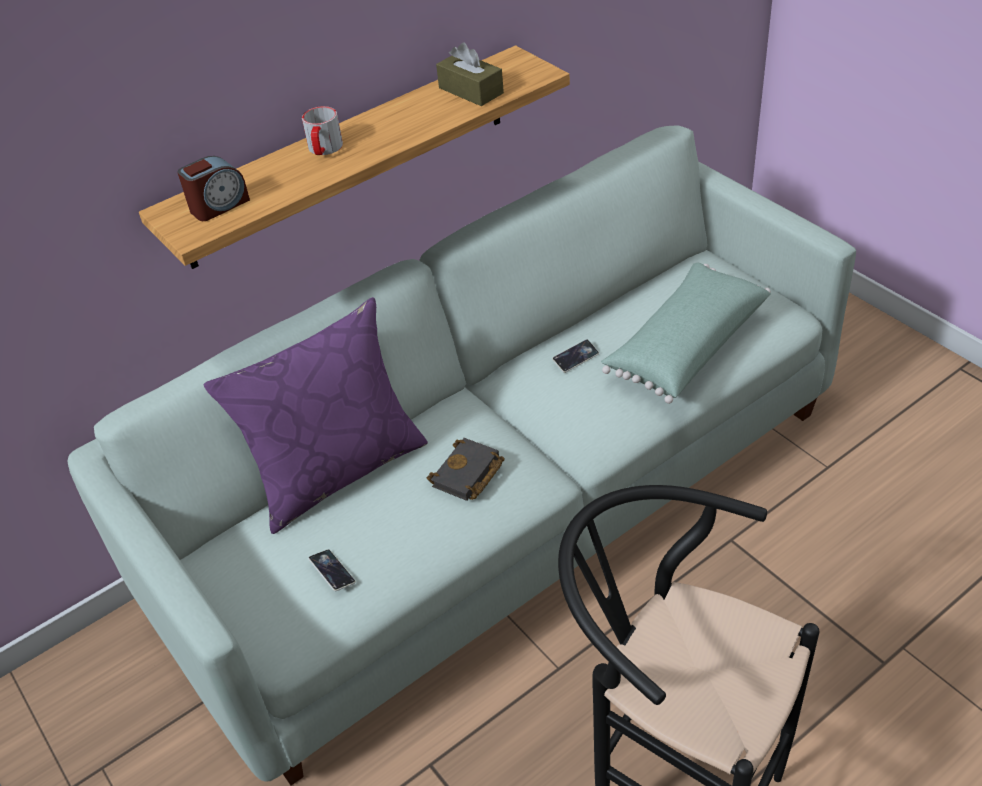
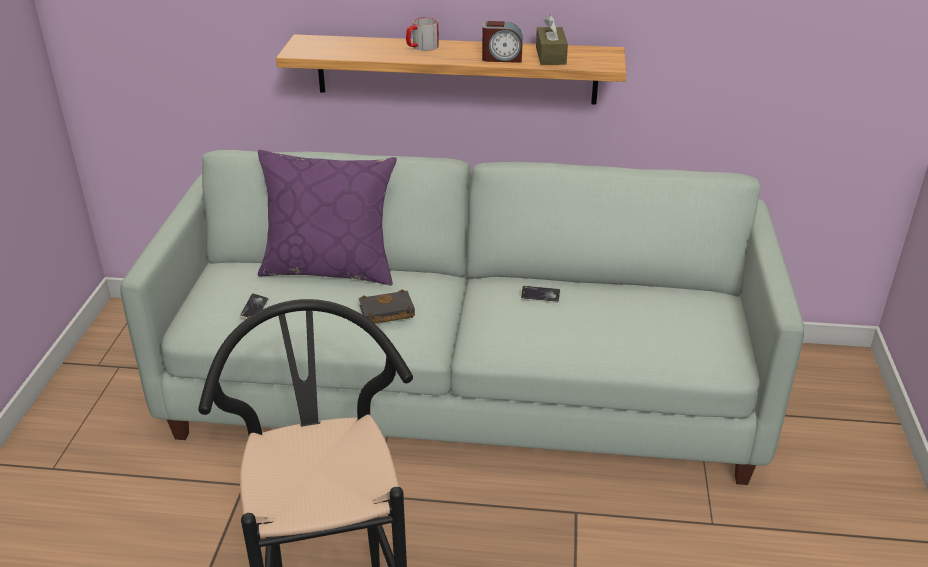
camera: 40 degrees right, 10 degrees down
alarm clock [178,156,250,221] -> alarm clock moved to [482,21,523,63]
green pillow [601,263,771,404] -> none

